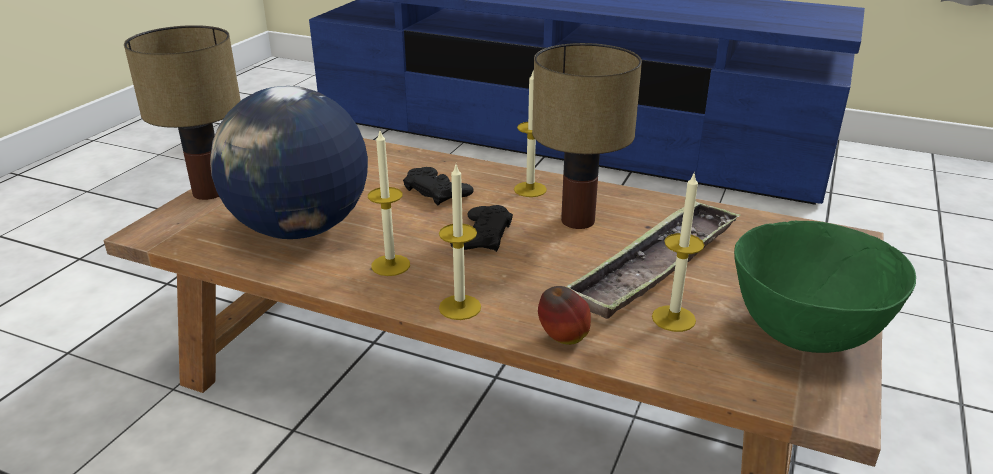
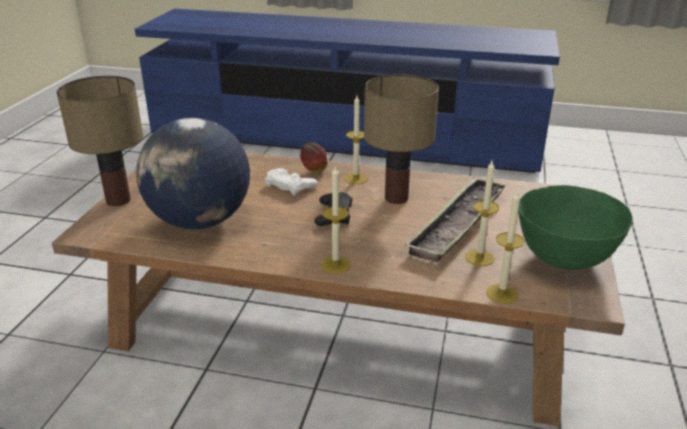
camera: 10 degrees left, 0 degrees up
candle [368,131,410,276] -> candle moved to [486,191,525,304]
black game controller [403,167,474,205] -> white game controller [264,168,317,196]
apple [538,286,591,345] -> apple moved to [300,142,328,173]

